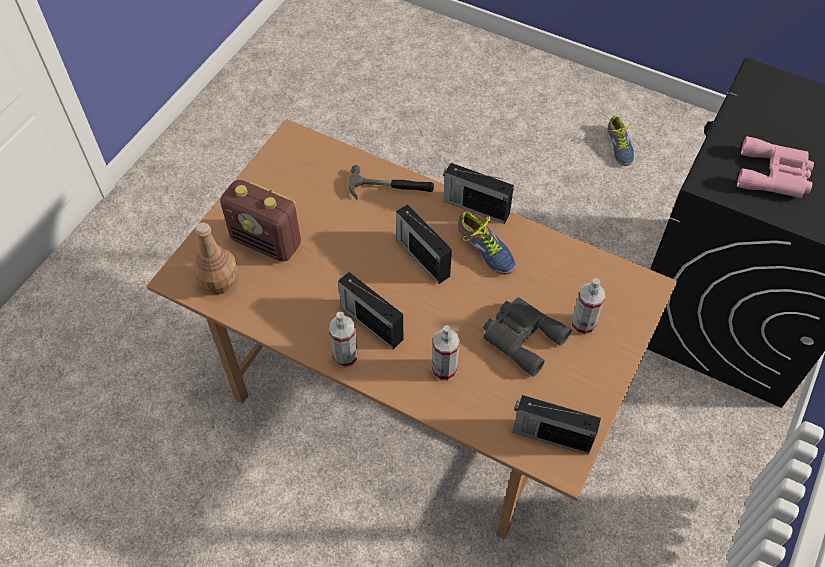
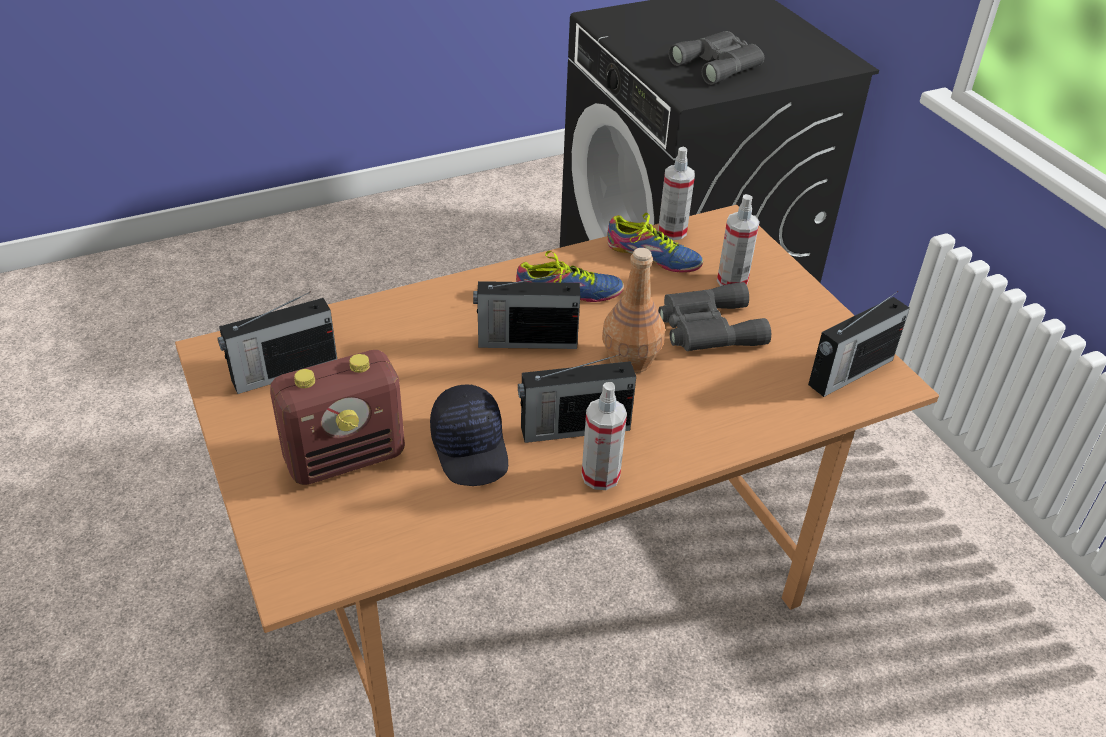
camera: 55 degrees left, 15 degrees down
brown bottle [192,222,238,294] -> brown bottle moved to [602,248,665,373]
hammer [348,165,434,200] -> none
spray bottle [432,325,460,381] -> spray bottle moved to [658,147,695,240]
radio [443,163,514,224] -> radio moved to [217,291,337,394]
shoe [605,116,634,166] -> shoe moved to [608,213,703,273]
pink binoculars [737,136,814,198] -> grey binoculars [668,31,764,85]
none -> black cap [430,384,508,486]

